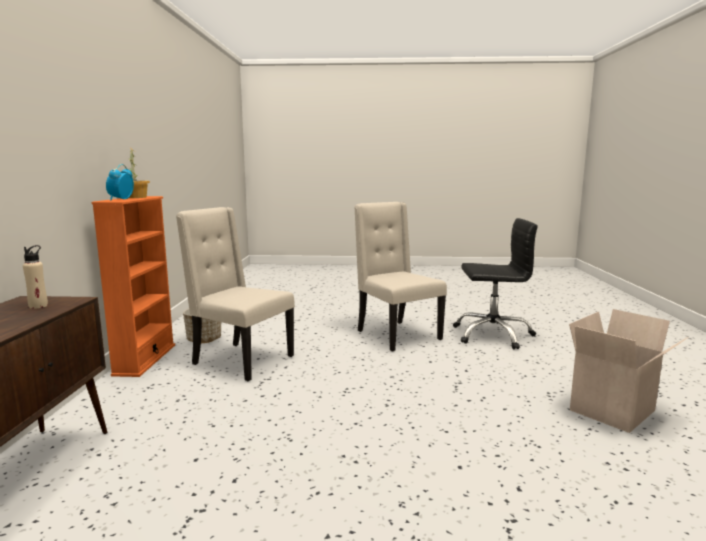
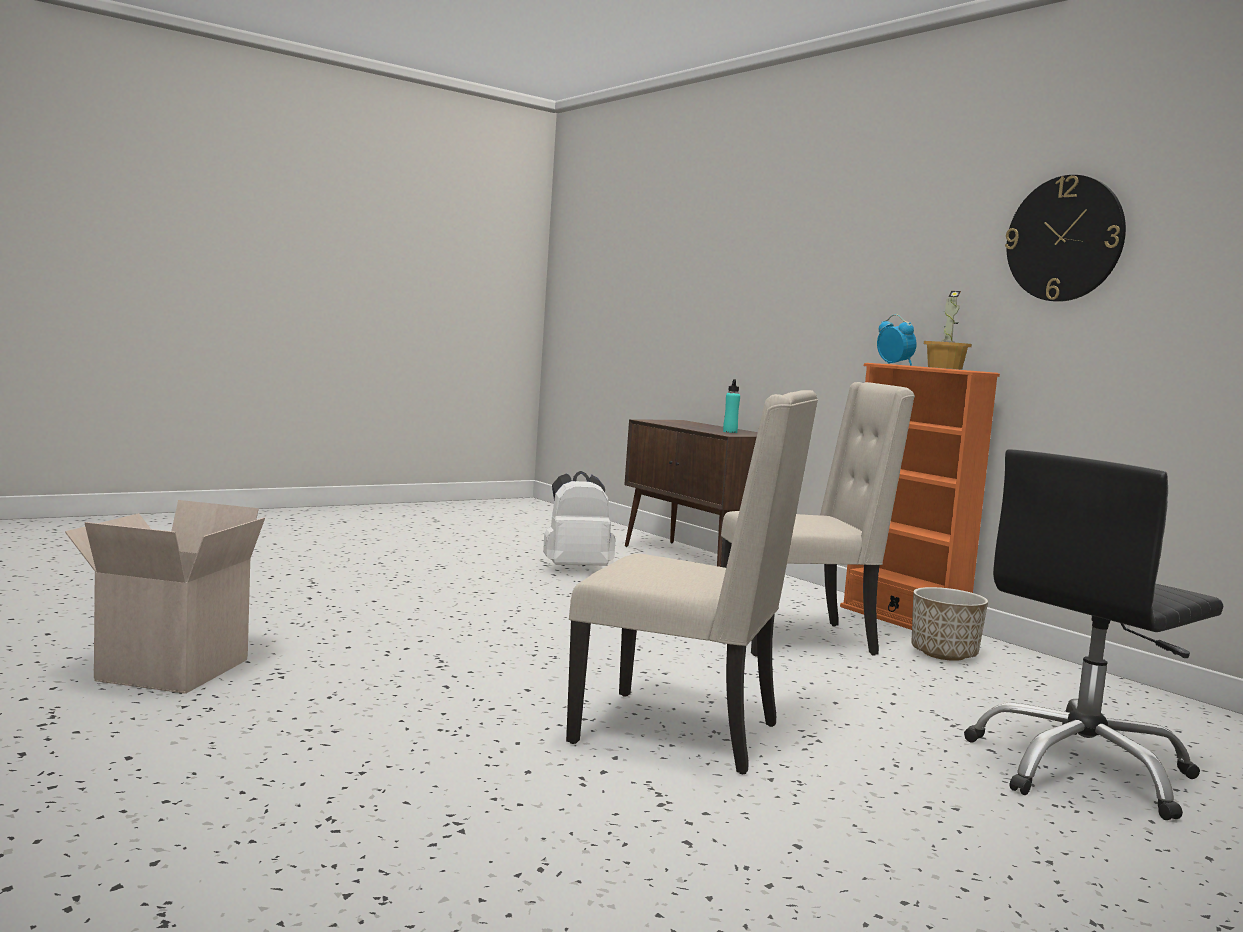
camera: 140 degrees right, 5 degrees down
beige bottle [23,245,48,309] -> turquoise bottle [723,379,740,433]
black office chair [453,218,538,349] -> black office chair moved to [964,449,1223,820]
none -> white backpack [543,471,616,566]
none -> wall clock [1005,175,1126,302]

